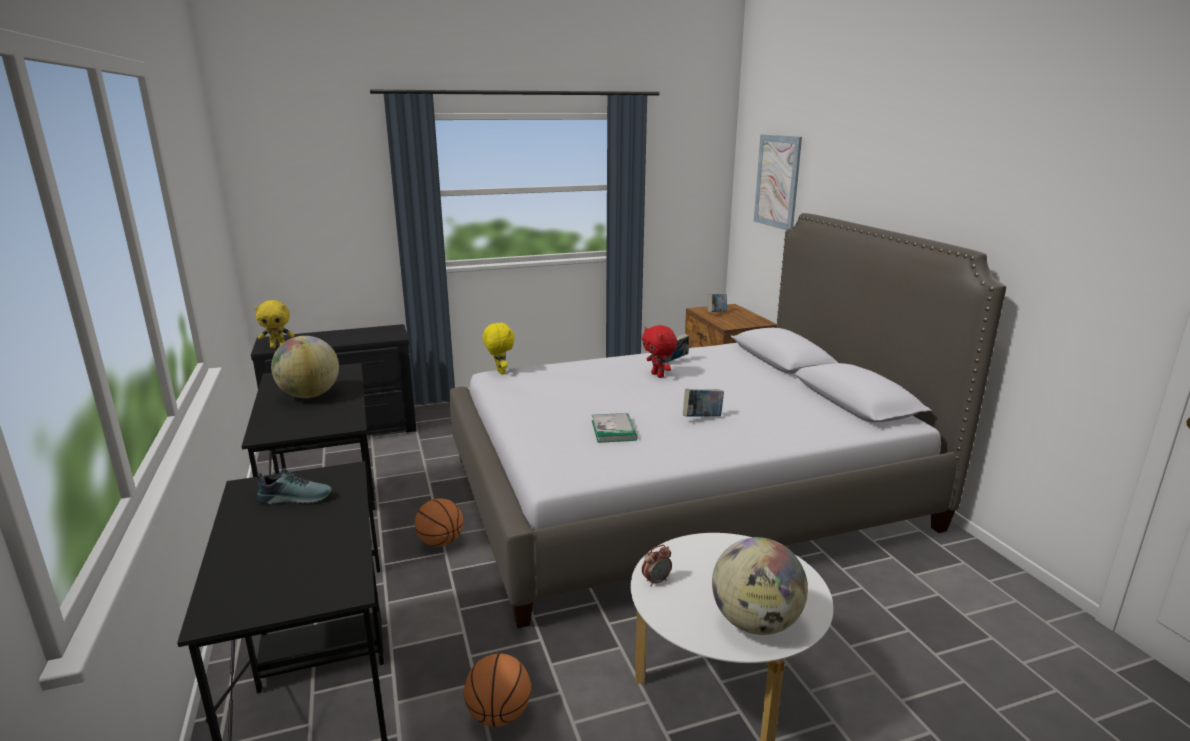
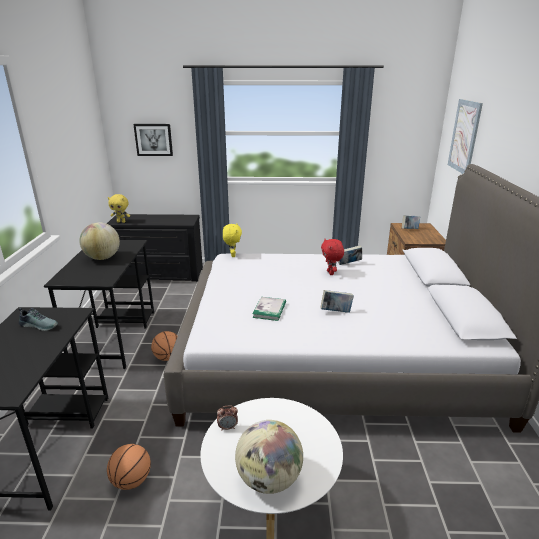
camera: 20 degrees right, 5 degrees up
none -> picture [133,124,173,156]

